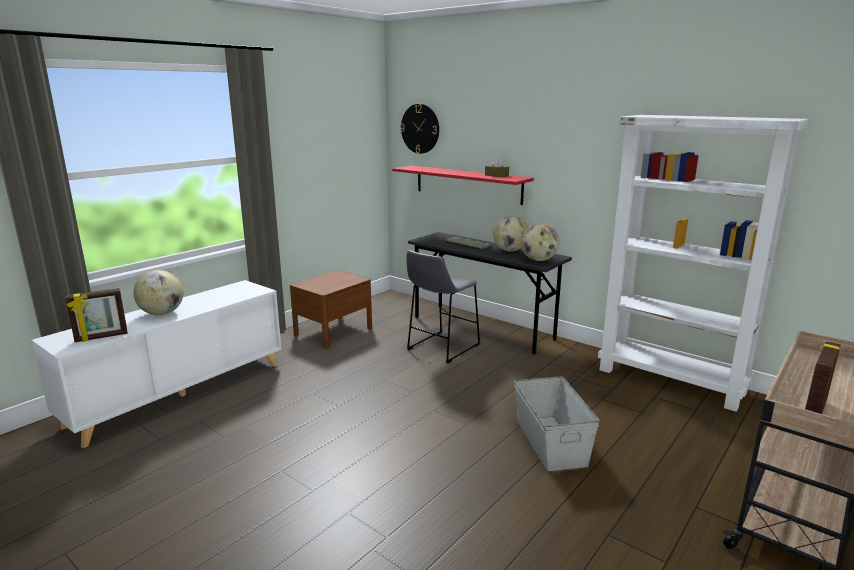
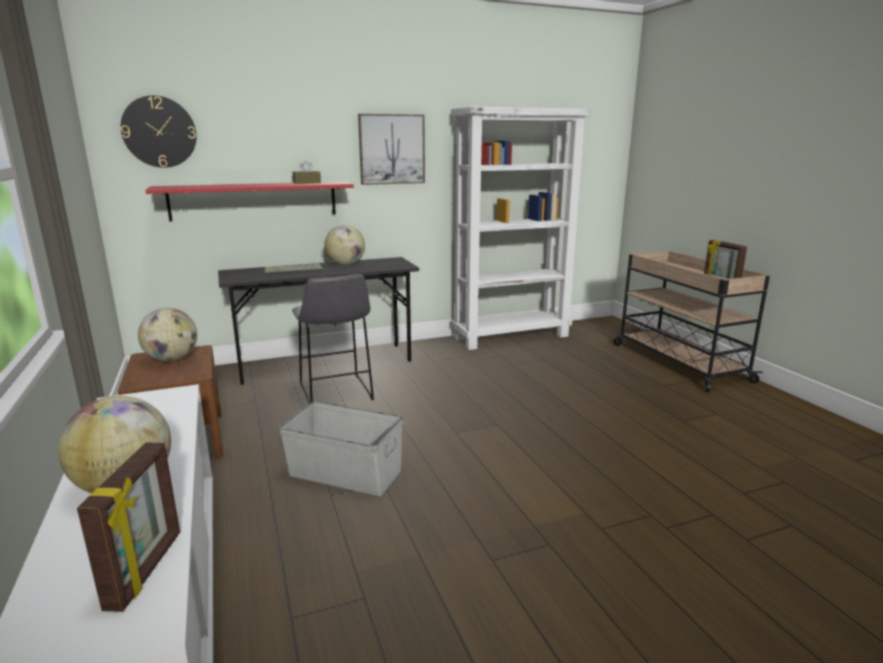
camera: 60 degrees left, 0 degrees up
grey storage box [514,376,600,471] -> grey storage box moved to [279,401,403,496]
globe [521,223,559,261] -> globe moved to [138,308,197,361]
none -> picture [358,114,425,185]

